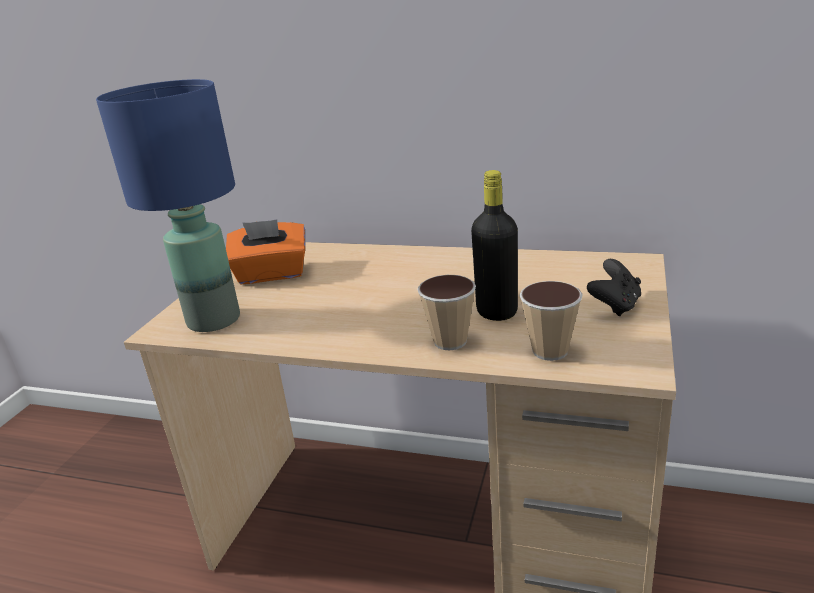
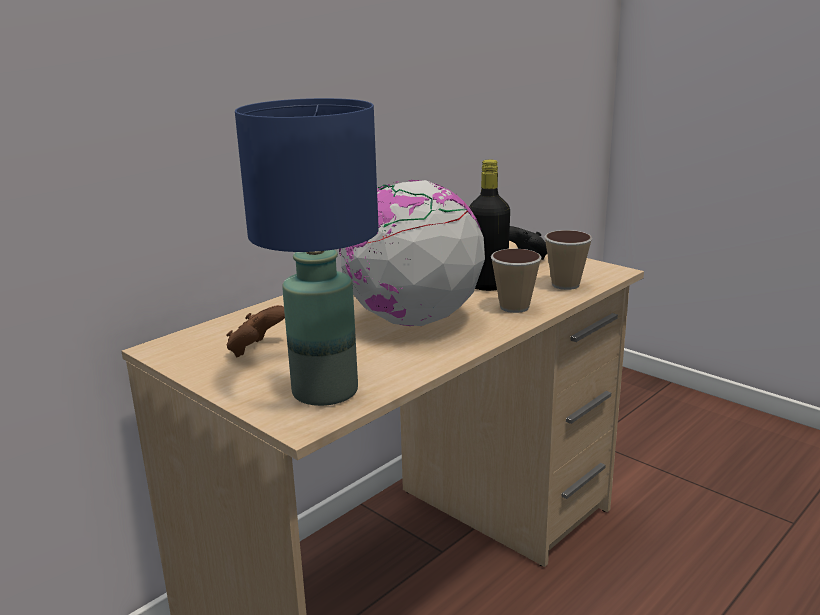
camera: 65 degrees left, 5 degrees down
orange tissue box [226,219,305,284] -> brown game controller [226,305,285,357]
none -> globe [339,180,485,326]

